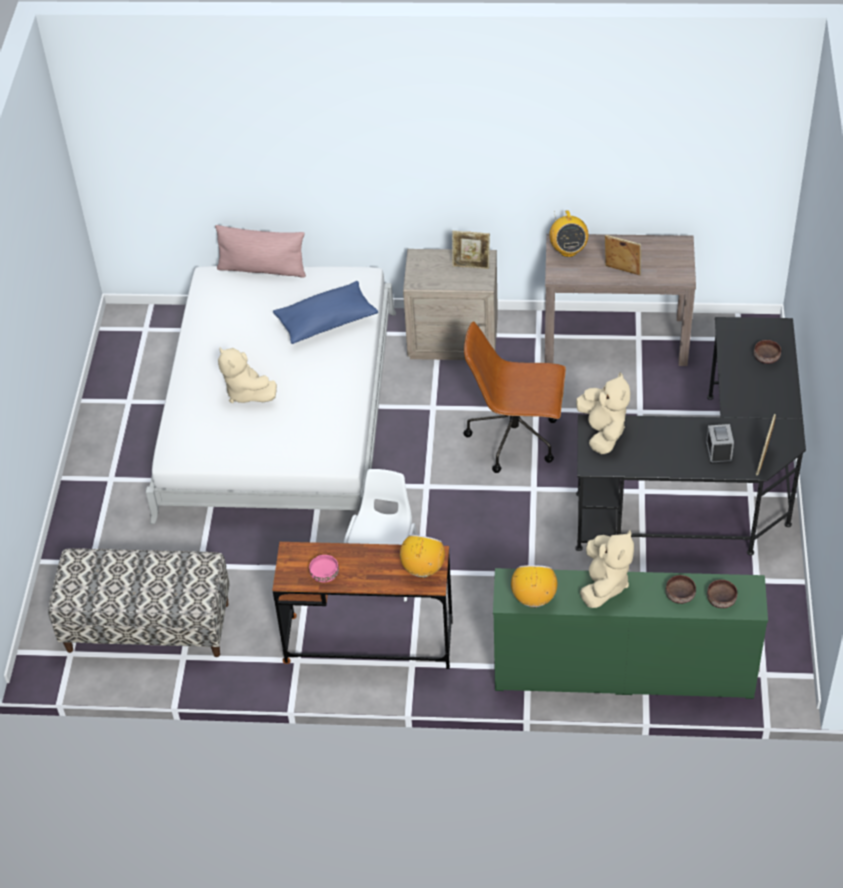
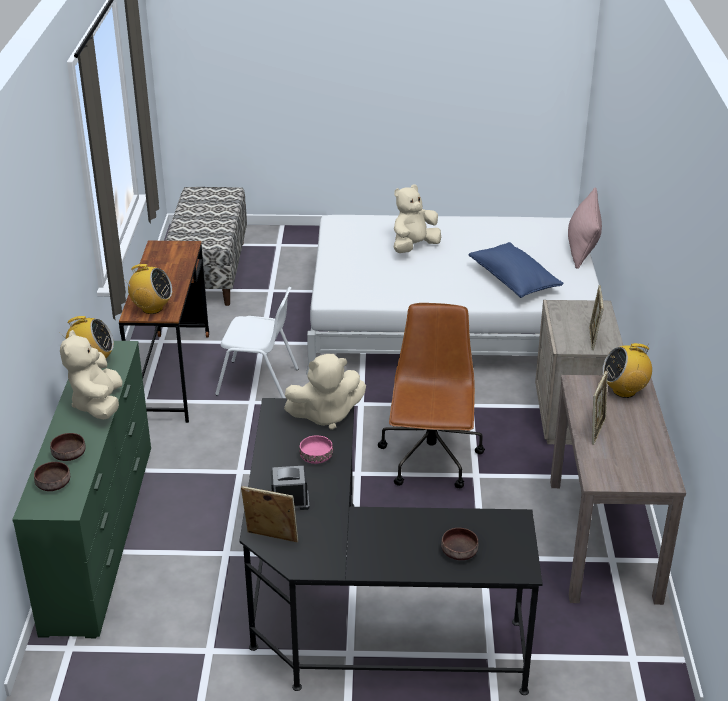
camera: 85 degrees right, 15 degrees down
pink bowl [309,555,339,582] -> pink bowl moved to [299,435,333,464]
beige plush toy [580,530,634,608] -> beige plush toy turned 75 degrees clockwise [60,330,123,420]

